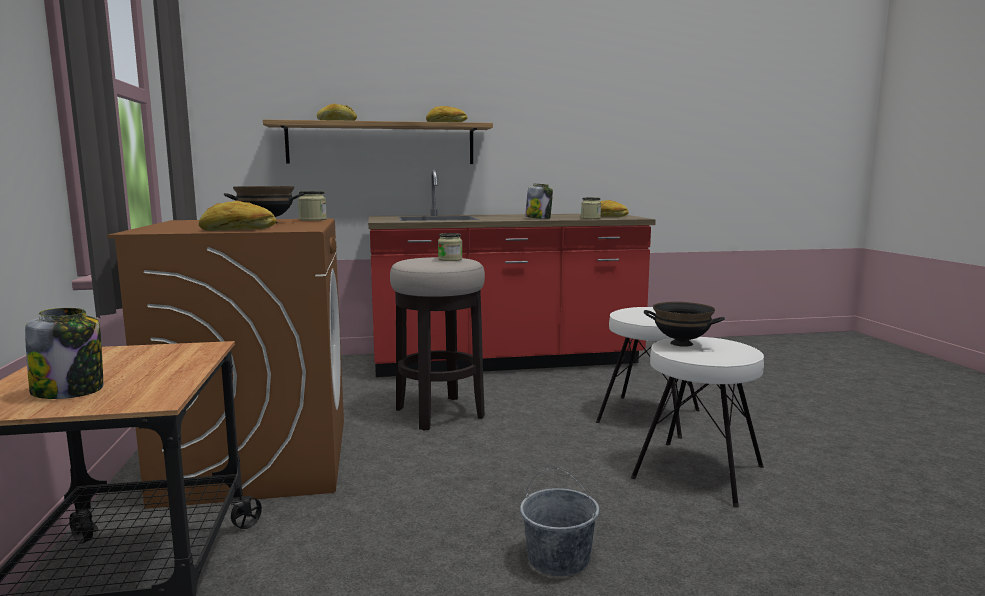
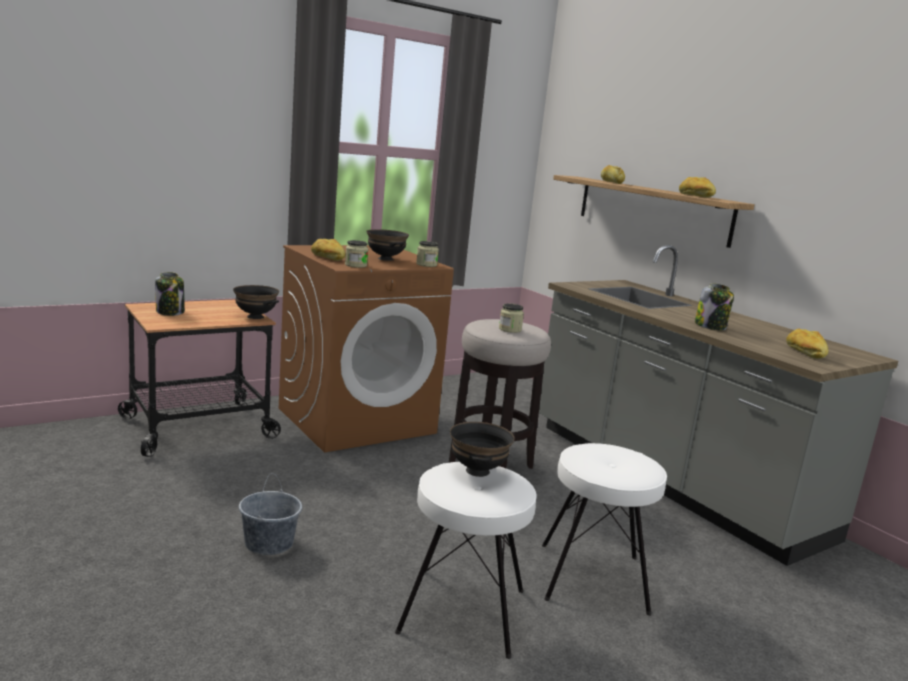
camera: 65 degrees right, 5 degrees up
red counter [368,169,656,377] -> grey counter [539,245,898,566]
jar [581,197,601,219] -> jar moved to [345,240,368,268]
none -> black bowl [233,285,279,319]

